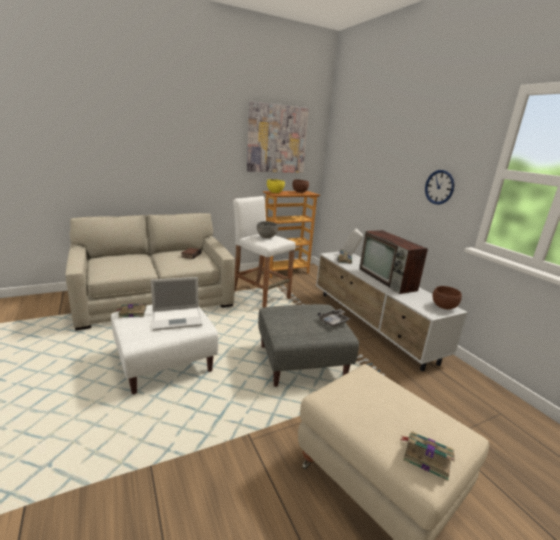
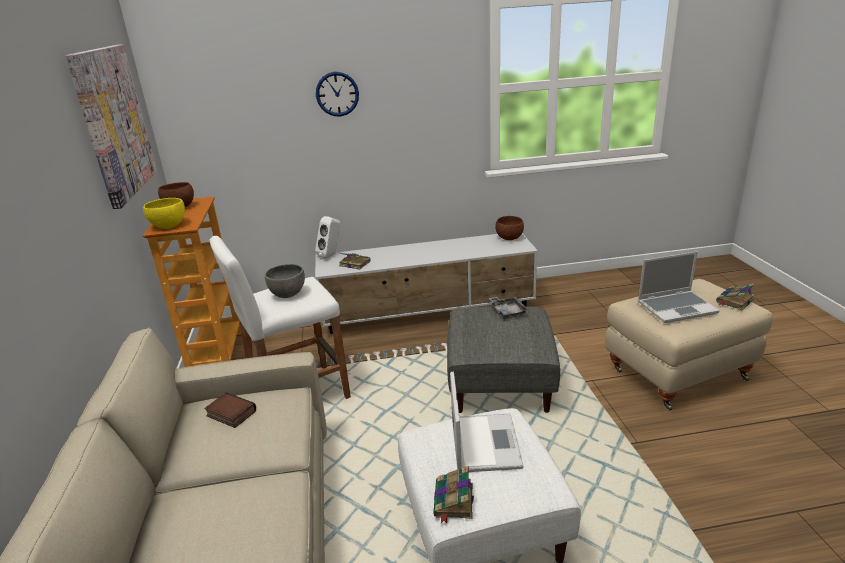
camera: 70 degrees left, 5 degrees up
television [359,230,428,294] -> none
wall clock [425,170,455,204] -> wall clock moved to [316,72,359,117]
none -> laptop [638,252,720,323]

